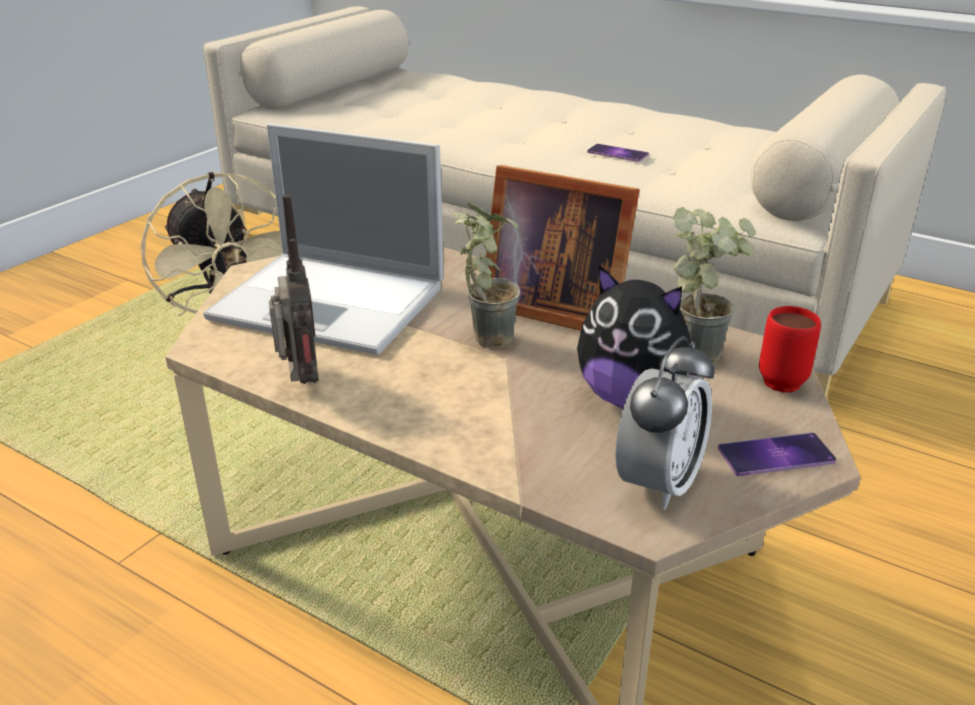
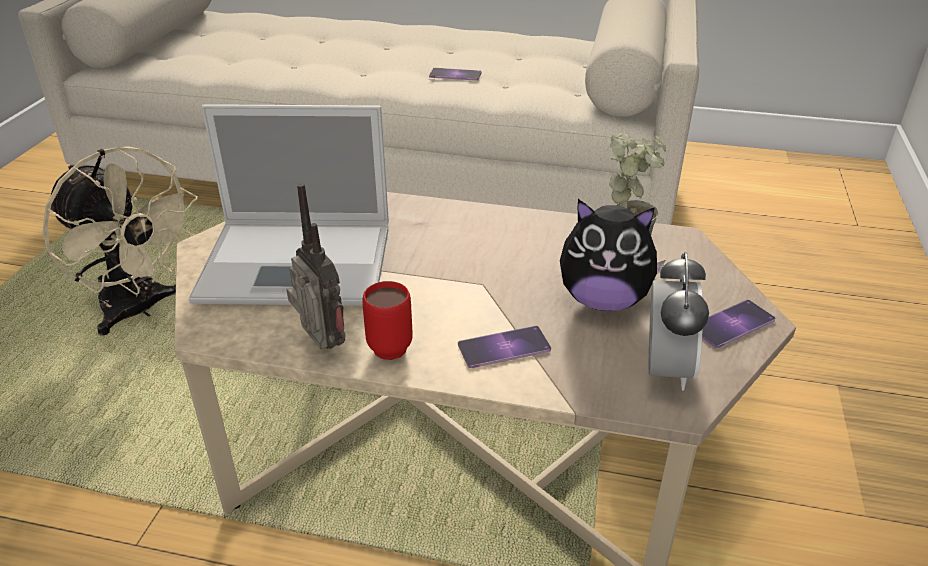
camera: 20 degrees left, 5 degrees up
potted plant [453,203,521,348] -> none
picture frame [486,165,640,331] -> none
red mug [759,306,821,393] -> red mug moved to [362,281,413,360]
none -> phone [458,326,551,368]

